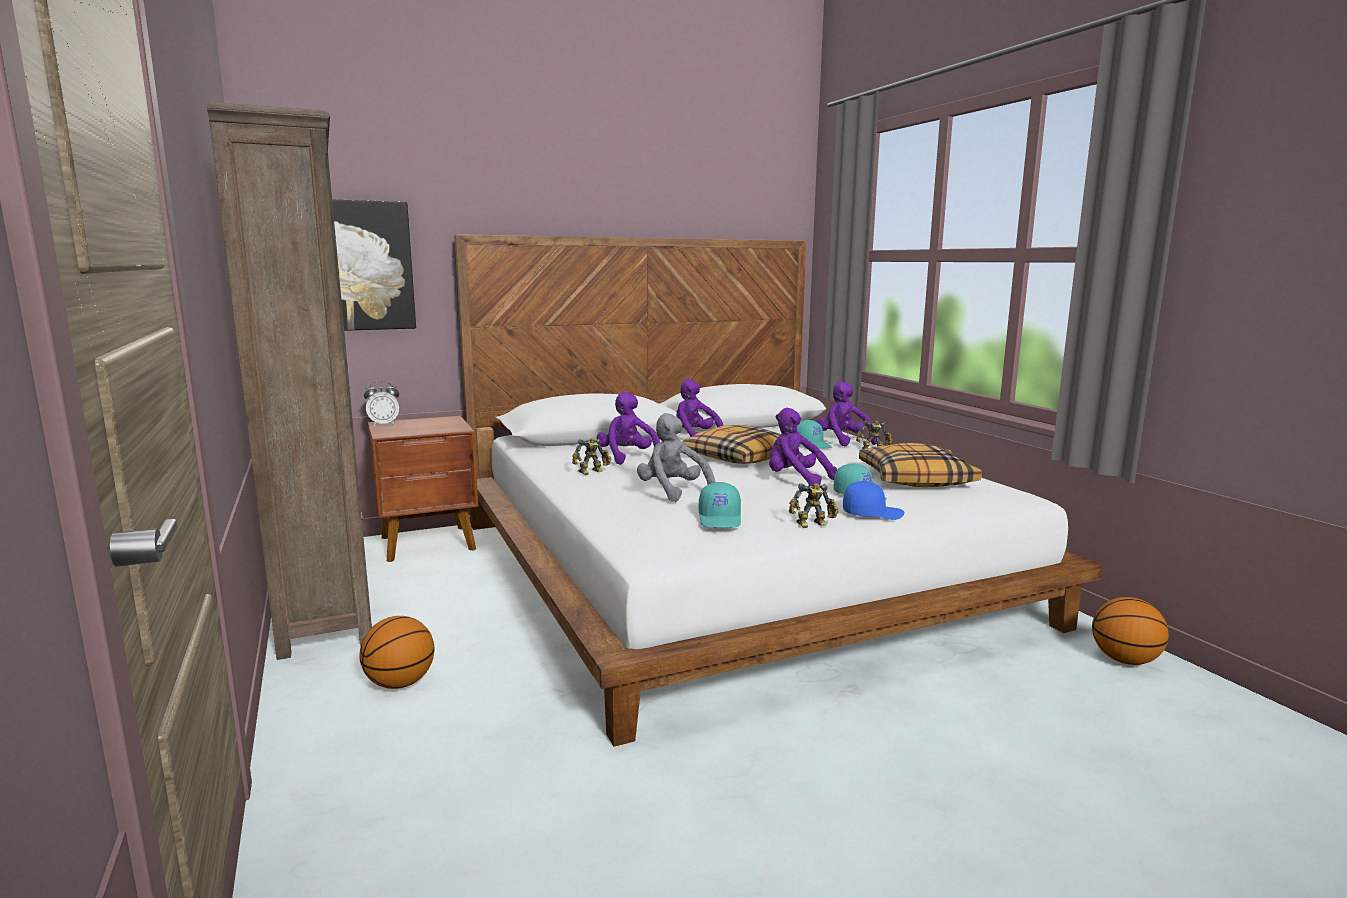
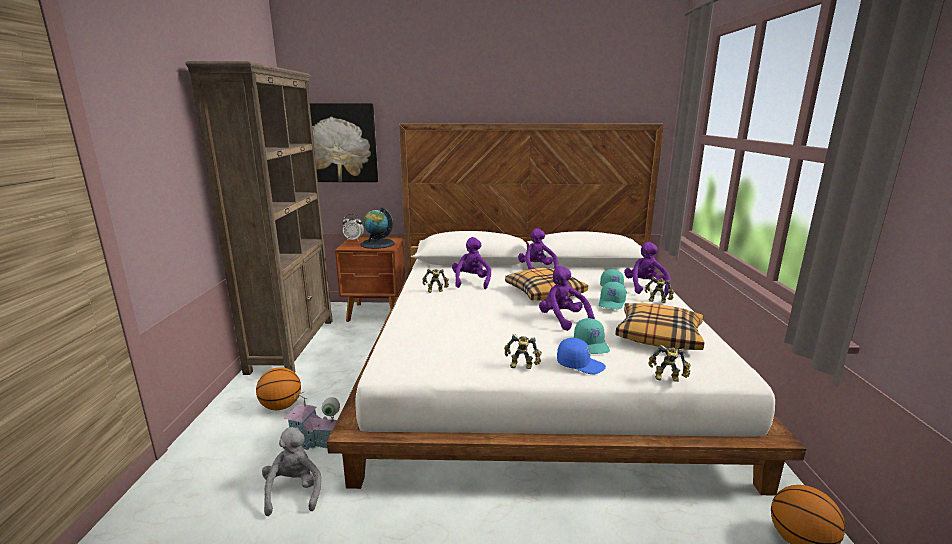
camera: 25 degrees right, 5 degrees up
grey plush toy [637,413,716,502] -> grey plush toy moved to [262,427,321,516]
turquoise cap [699,482,741,527] -> turquoise cap moved to [599,282,626,309]
none -> toy house [284,392,340,450]
none -> globe [360,207,395,249]
none -> toy robot [648,345,691,382]

